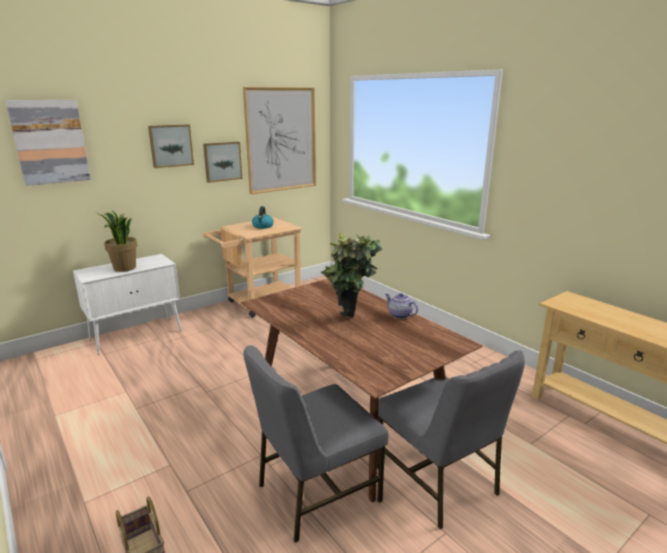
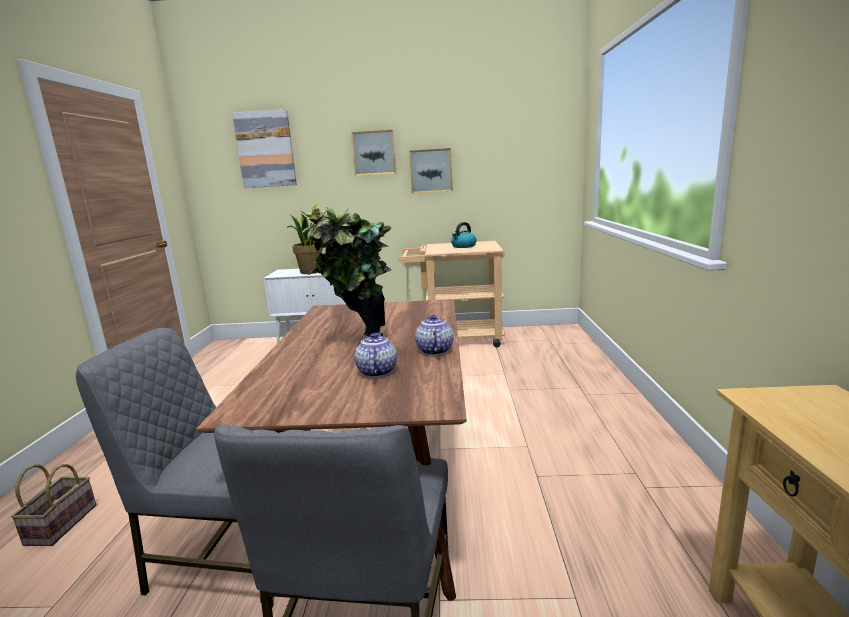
camera: 40 degrees right, 5 degrees down
picture [243,87,316,194] -> none
none -> teapot [354,333,397,377]

